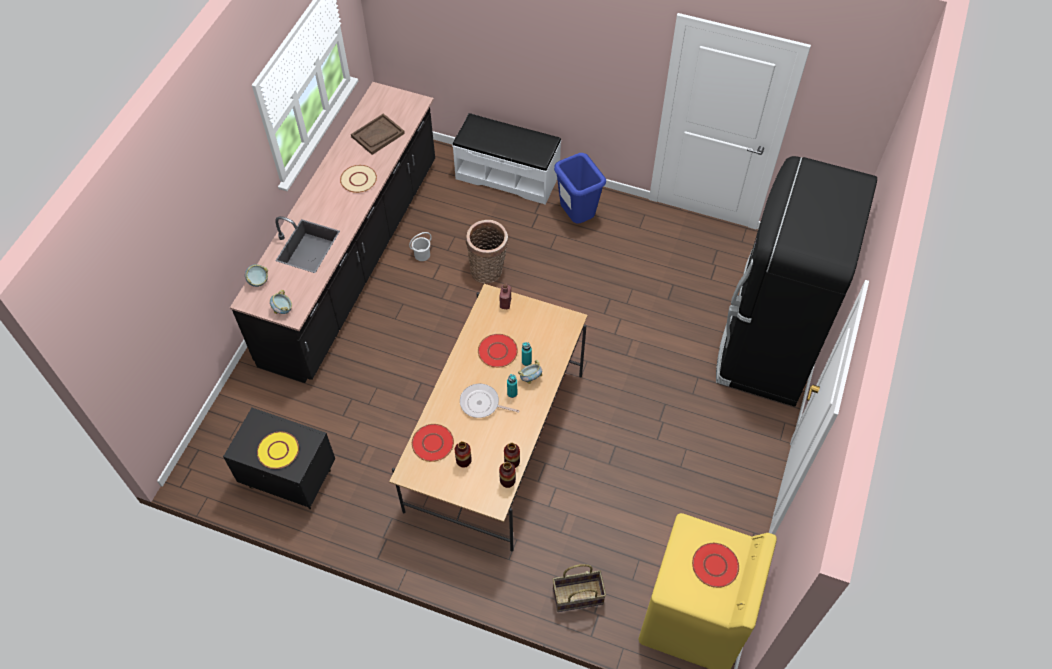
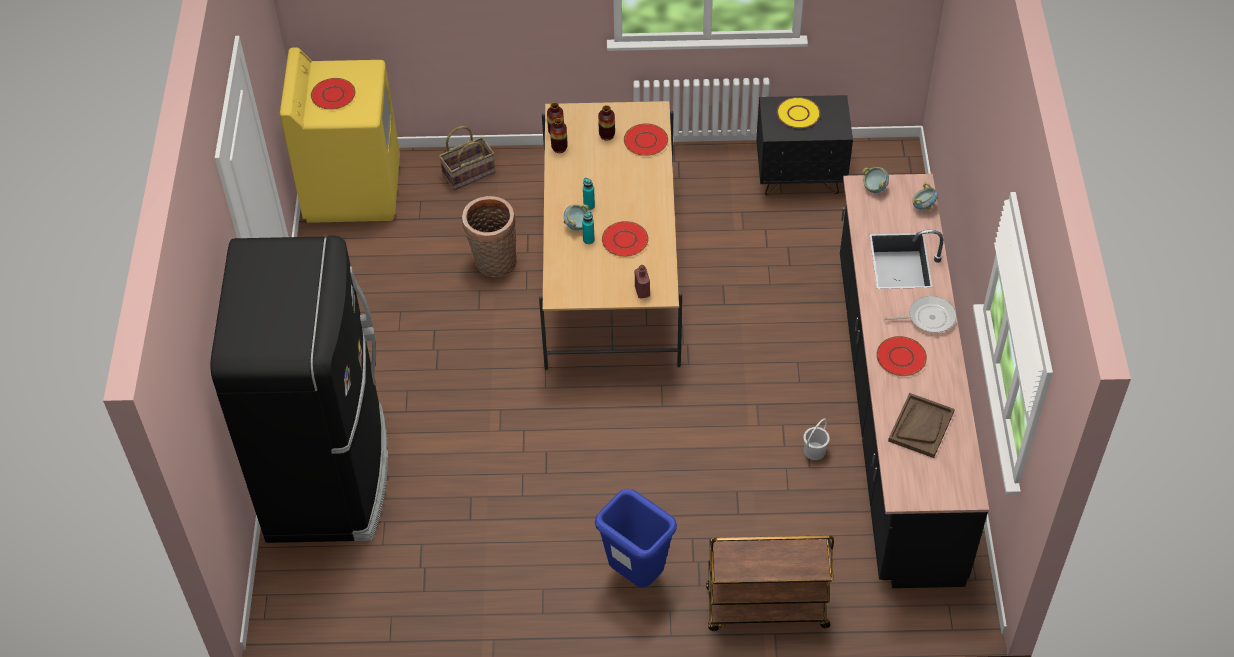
camera: 160 degrees right, 5 degrees down
beige plate [340,165,377,193] -> red plate [876,336,927,376]
white bench [452,113,561,205] -> brown cart [706,535,834,631]
frying pan [460,384,519,418] -> frying pan moved to [884,296,956,333]
basket [466,220,508,284] -> basket moved to [462,196,517,277]

